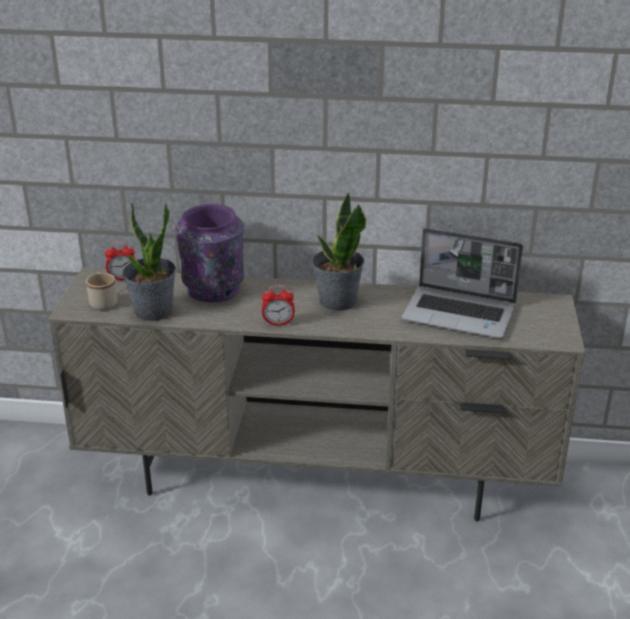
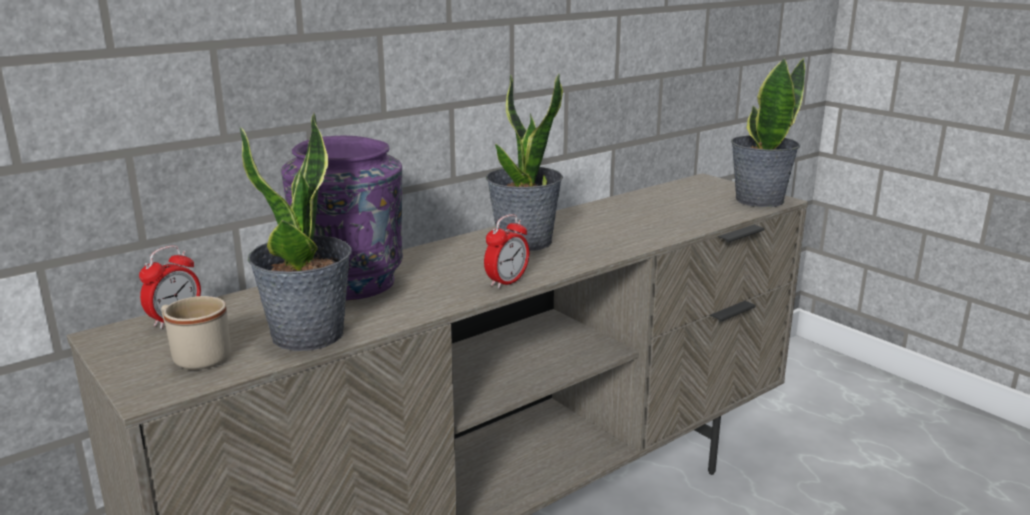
camera: 45 degrees left, 10 degrees down
laptop [401,228,523,338] -> none
none -> potted plant [731,58,805,207]

